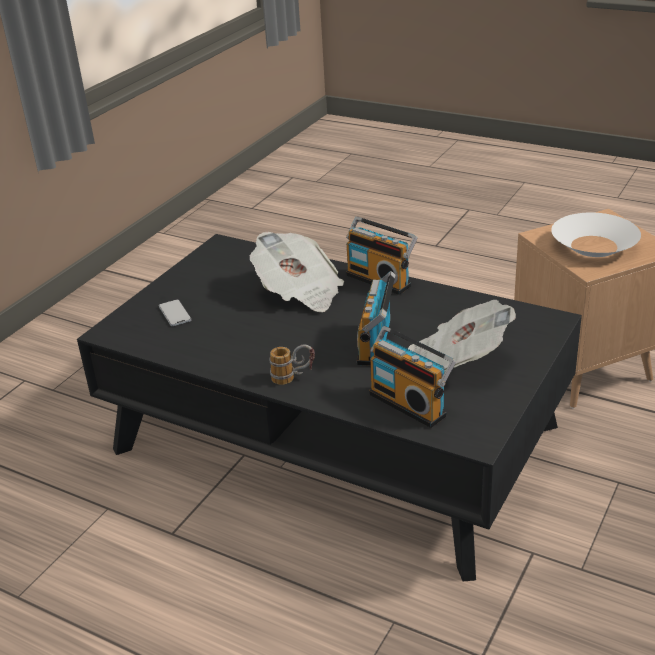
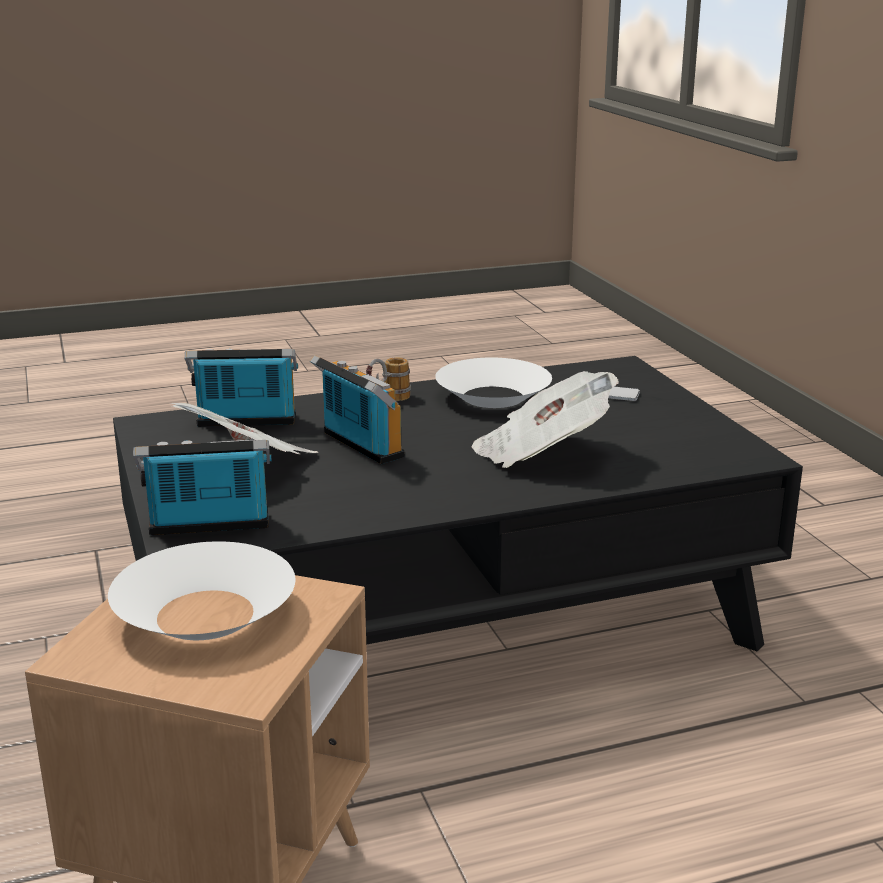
camera: 130 degrees right, 10 degrees down
radio [346,216,417,295] -> radio moved to [133,440,272,535]
none -> white bowl [435,358,552,408]

